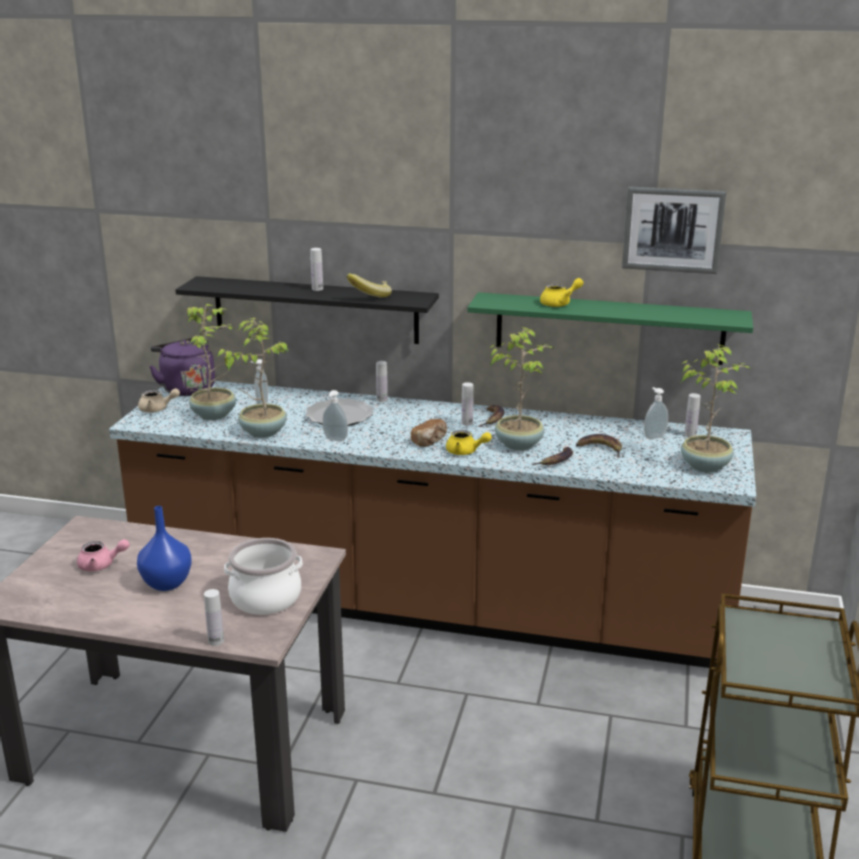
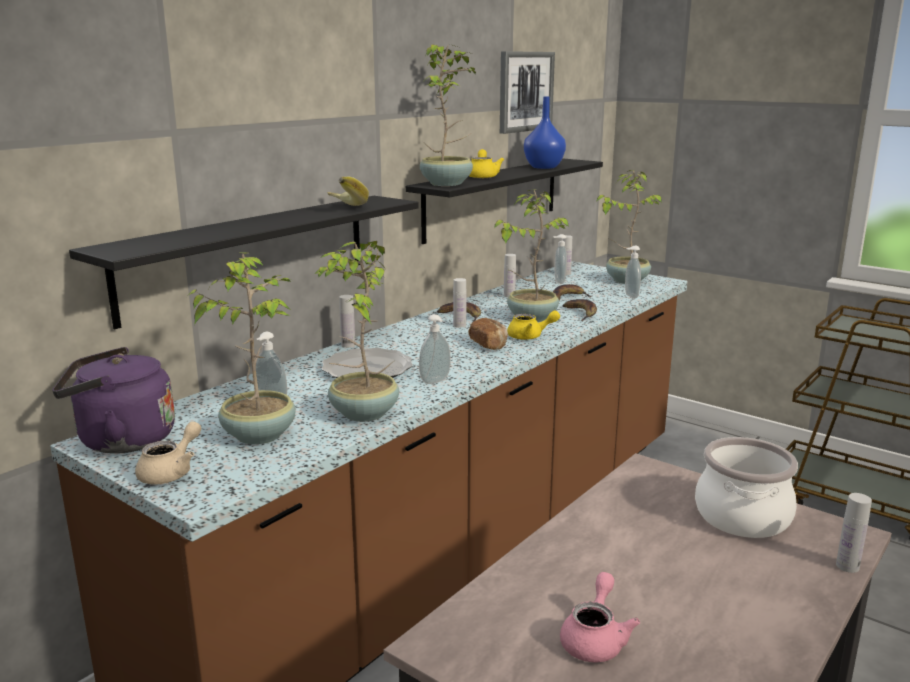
camera: 65 degrees left, 5 degrees down
blue vase [137,506,192,591] -> blue vase moved to [524,96,566,169]
white bottle [310,248,323,291] -> white bottle moved to [504,254,516,297]
yellow teapot [446,430,492,455] -> yellow teapot turned 45 degrees clockwise [507,311,560,340]
green shelf [467,292,753,365] -> black shelf [406,159,603,244]
none -> potted plant [420,44,477,186]
none -> soap dispenser [625,246,641,298]

